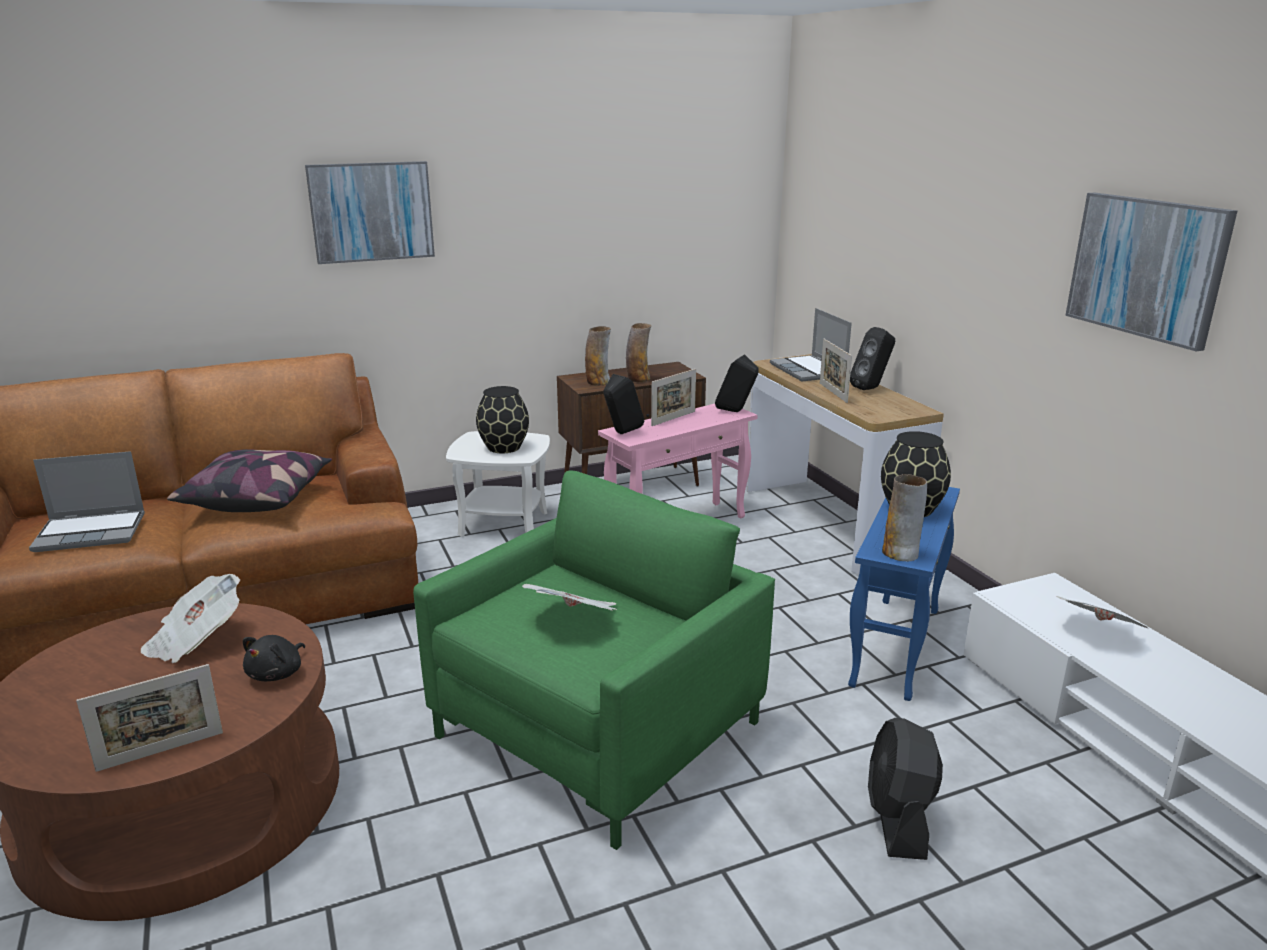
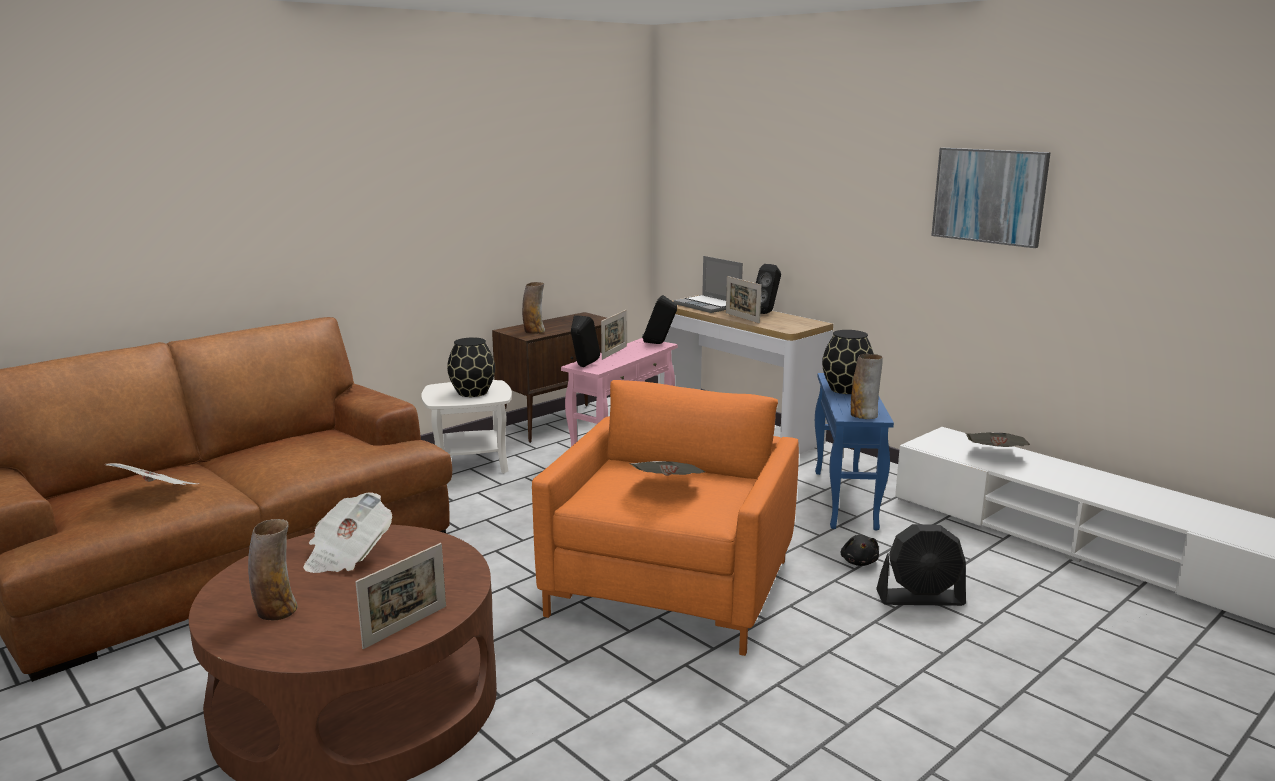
camera: 20 degrees left, 5 degrees down
laptop [29,451,145,552] -> newspaper [106,463,200,485]
pillow [167,449,332,512] -> none
black plush toy [243,635,305,681] -> black plush toy moved to [840,535,879,566]
picture [305,161,435,264] -> none
green armchair [413,470,775,850] -> orange armchair [532,380,799,656]
vase [626,323,651,382] -> vase moved to [248,519,298,620]
black fan [868,718,943,860] -> black fan turned 75 degrees counterclockwise [876,524,966,606]

